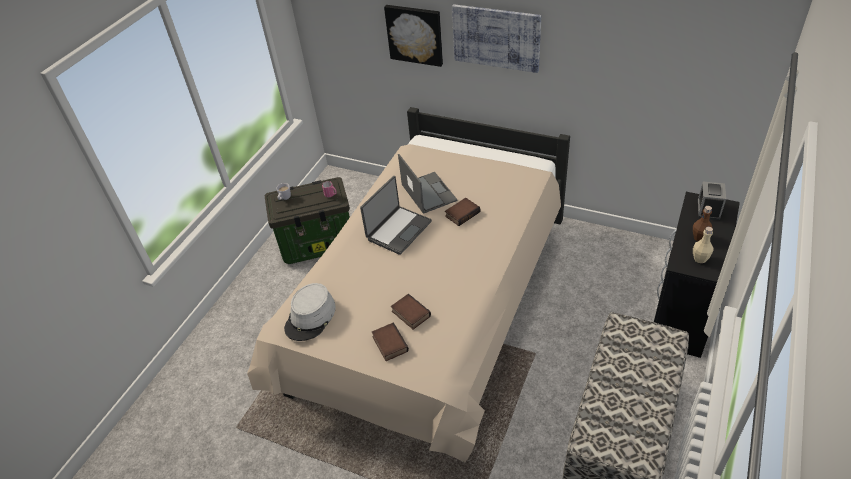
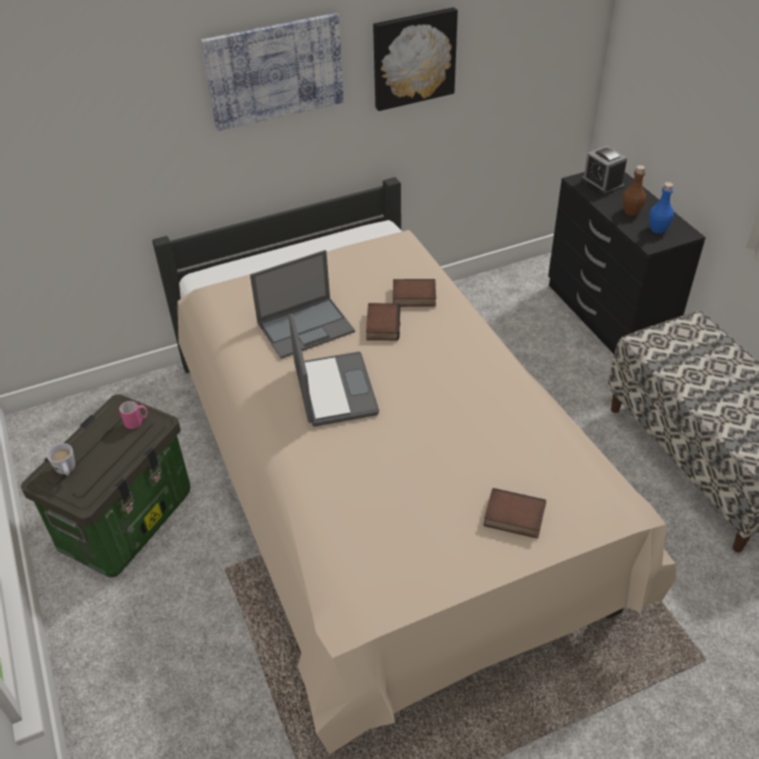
camera: 50 degrees left, 0 degrees up
grey hat [284,283,336,341] -> none
picture [384,5,443,67] -> picture moved to [373,7,458,111]
book [391,294,431,329] -> book moved to [393,279,436,307]
laptop [398,154,458,214] -> laptop turned 135 degrees clockwise [250,250,355,359]
beige bottle [693,227,714,263] -> blue bottle [649,182,674,233]

